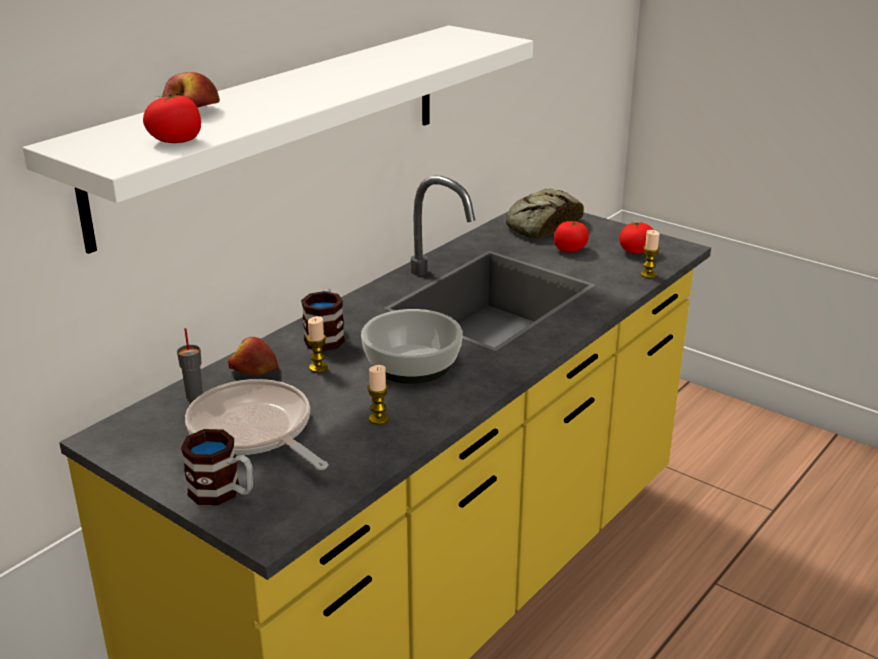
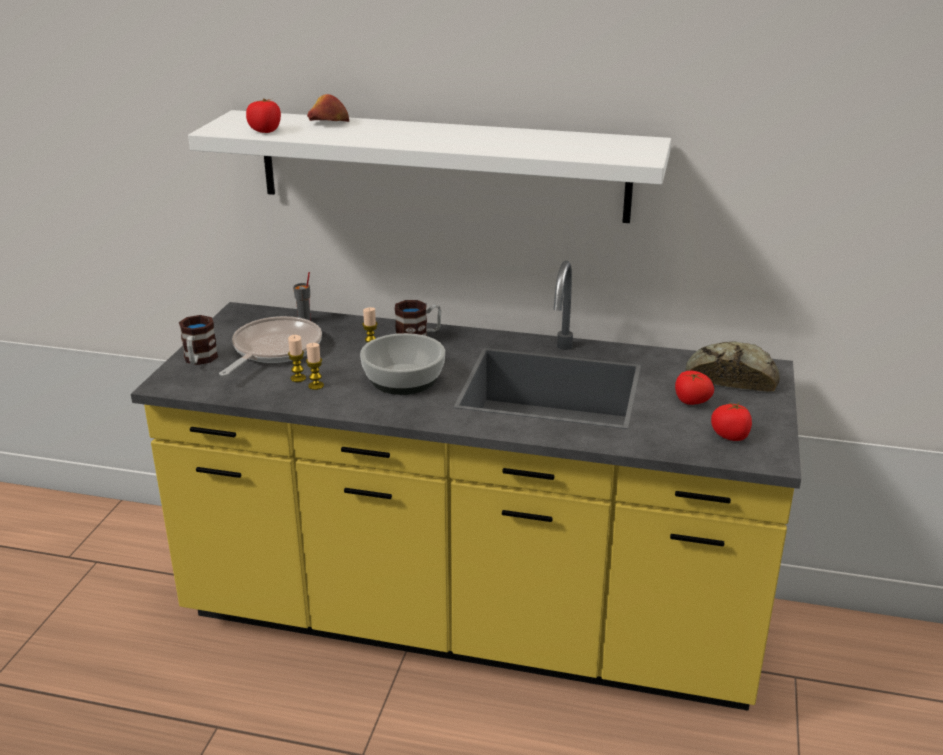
camera: 65 degrees right, 0 degrees up
apple [228,337,279,375] -> none
candle [641,230,660,278] -> candle moved to [288,335,306,382]

